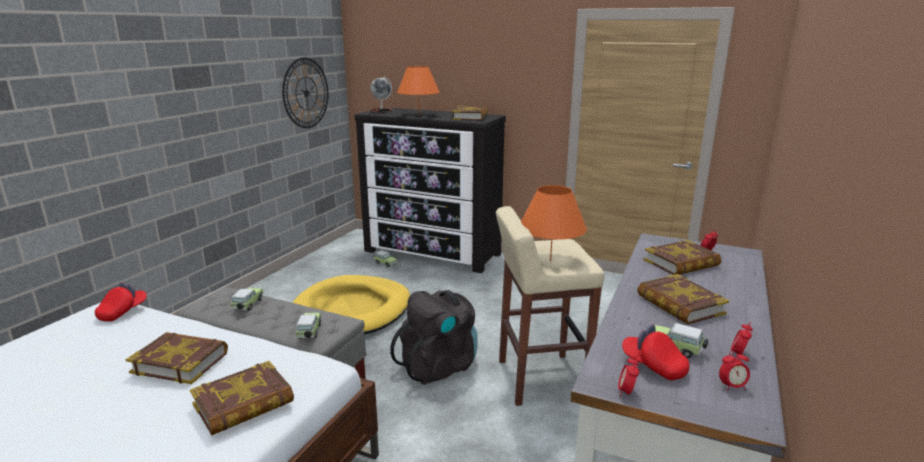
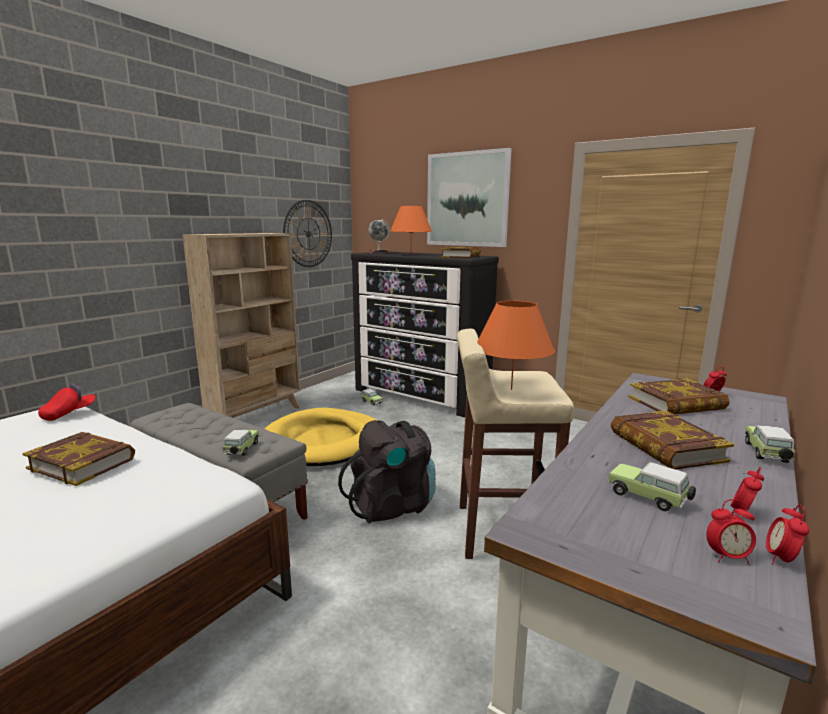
camera: 10 degrees right, 5 degrees down
book [190,361,294,435] -> none
toy car [231,288,263,311] -> toy car moved to [745,425,795,463]
alarm clock [618,356,639,397] -> alarm clock moved to [766,505,809,564]
red cap [622,324,690,380] -> none
none -> beige bookcase [183,233,300,418]
none -> picture [427,148,512,247]

